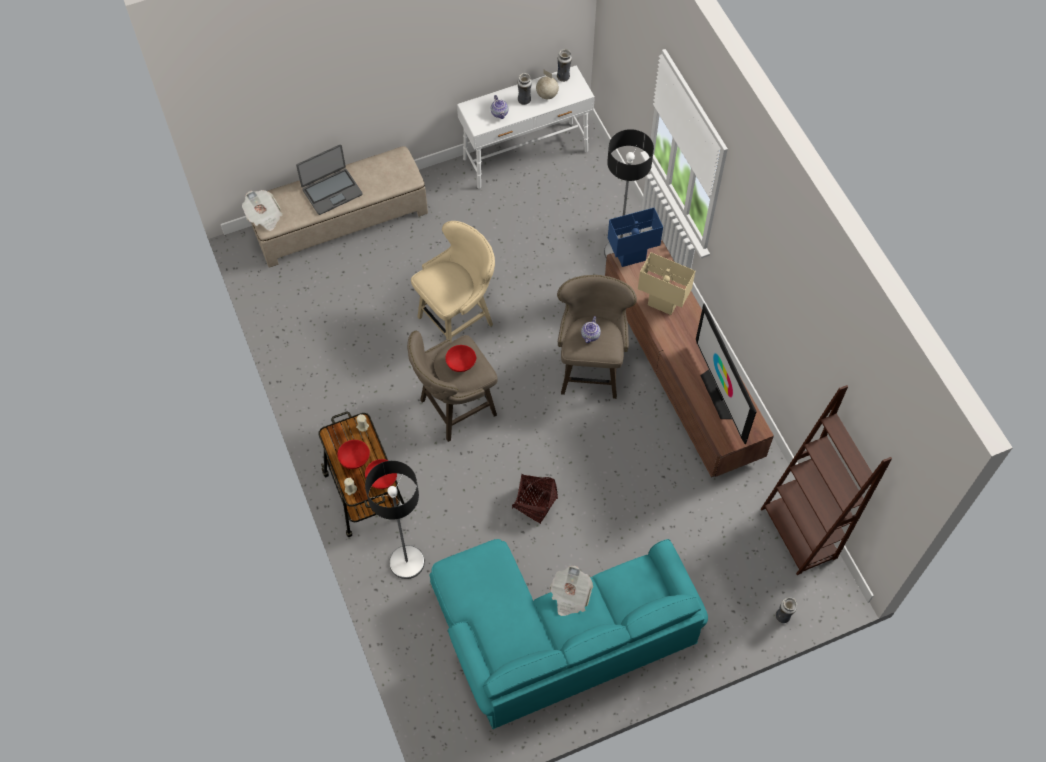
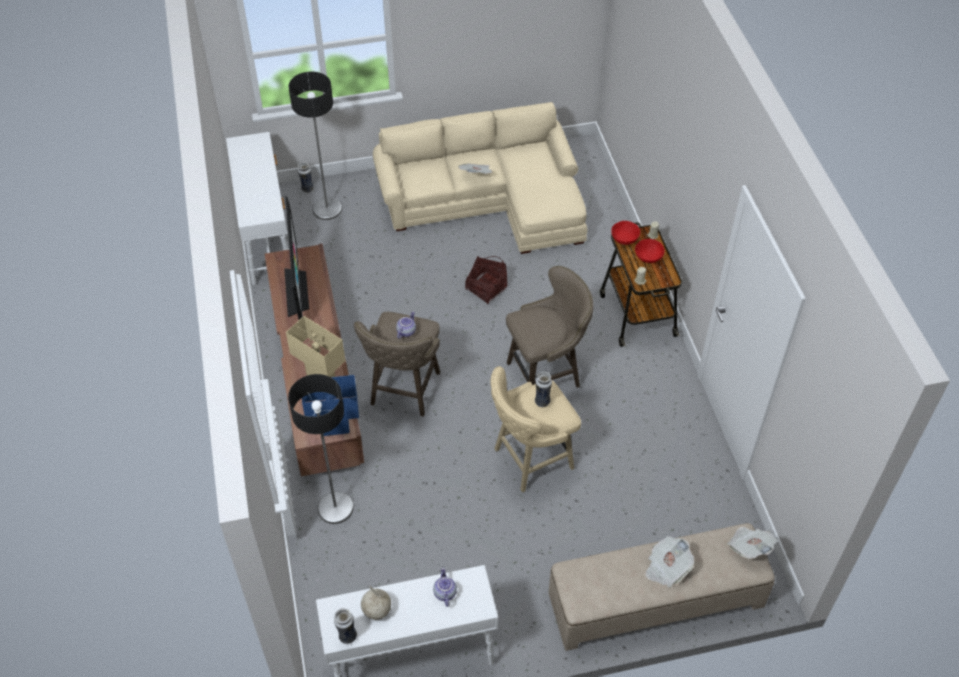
camera: 170 degrees left, 10 degrees down
laptop [296,144,363,215] -> newspaper [645,536,694,588]
floor lamp [365,461,425,579] -> floor lamp moved to [289,72,342,220]
turquoise sofa [430,539,708,729] -> beige sofa [373,102,587,254]
red bowl [445,345,476,372] -> none
vase [517,73,532,105] -> vase moved to [535,371,552,407]
brown bookcase [761,385,892,575] -> white console table [226,132,289,285]

